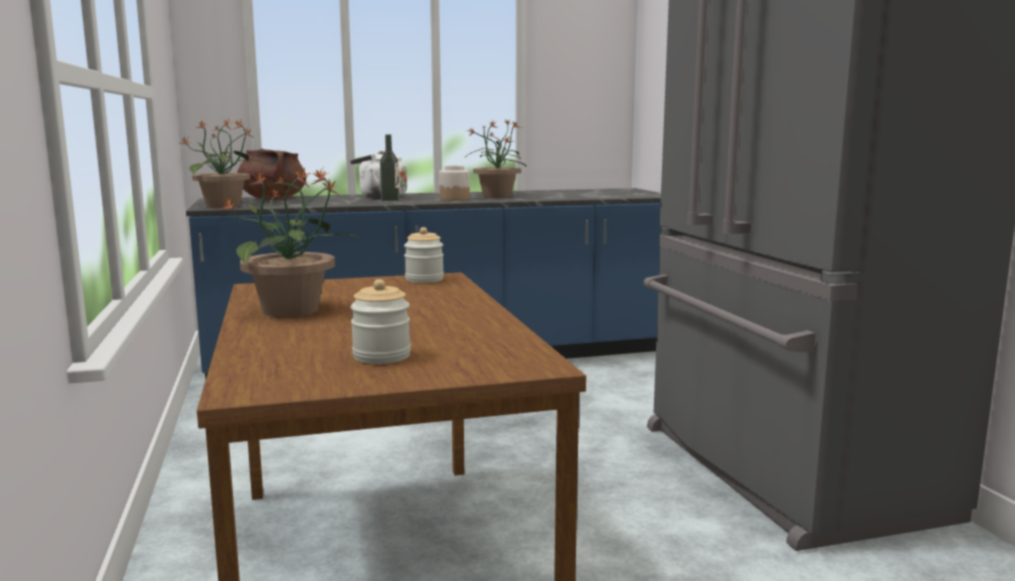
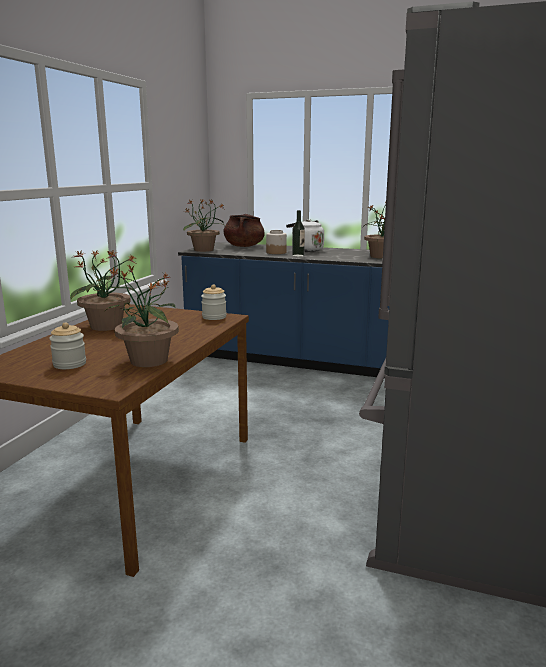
camera: 35 degrees right, 5 degrees up
jar [439,166,470,201] -> jar moved to [266,230,287,254]
none -> potted plant [104,264,179,367]

